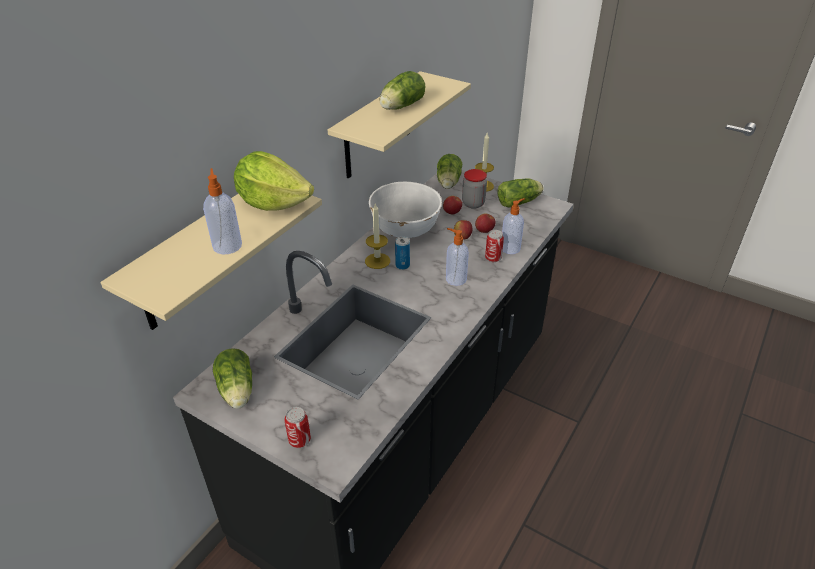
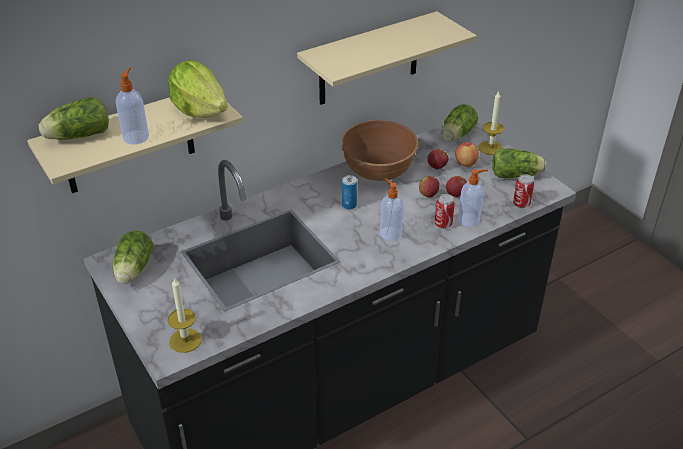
camera: 25 degrees right, 0 degrees up
can [284,407,311,448] -> can moved to [513,174,534,208]
candle [365,204,390,269] -> candle moved to [167,277,202,353]
white bowl [369,182,442,238] -> brown bowl [341,120,418,181]
lettuce [379,71,425,110] -> lettuce moved to [39,97,109,140]
jar [462,169,487,209] -> apple [455,142,479,167]

